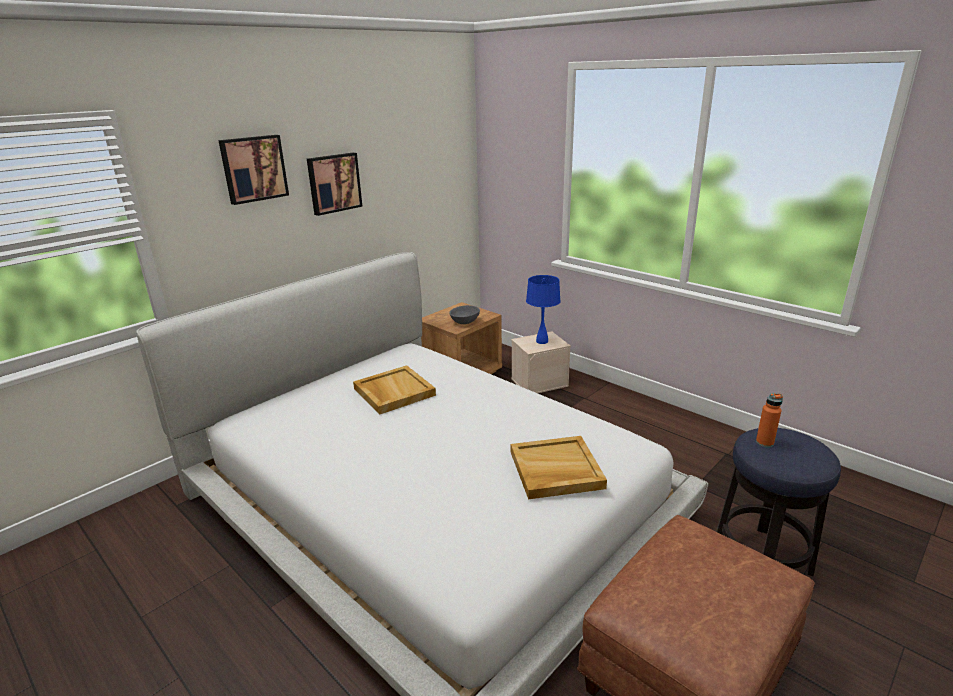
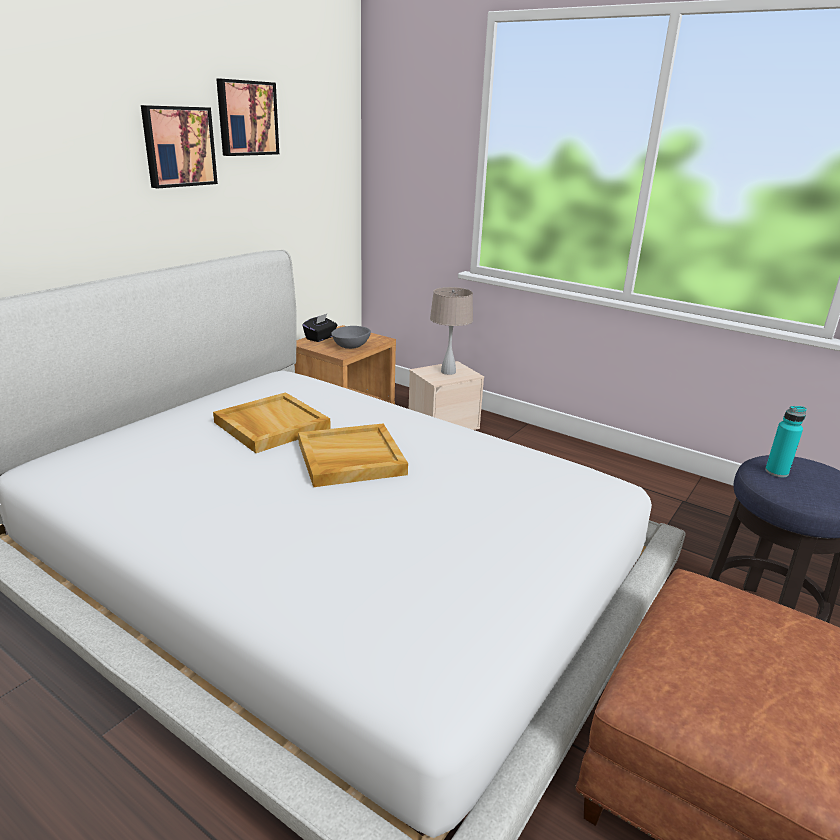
camera: 10 degrees left, 0 degrees up
picture [218,135,289,205] -> picture moved to [216,79,279,156]
beige tray [511,436,607,499] -> beige tray moved to [298,423,408,487]
blue table lamp [526,275,561,344] -> beige table lamp [430,287,473,375]
orange bottle [756,393,783,448] -> turquoise bottle [765,406,807,477]
none -> black tissue box [302,314,337,342]

